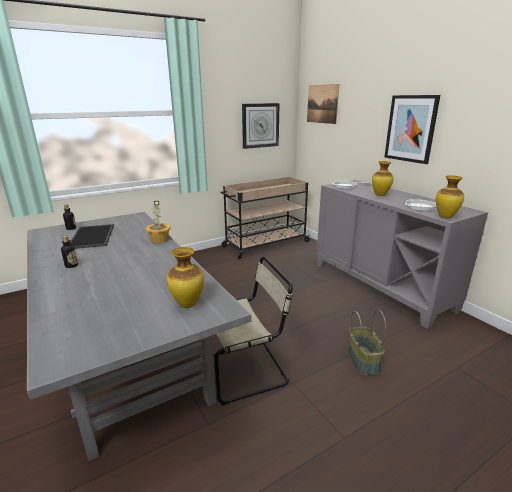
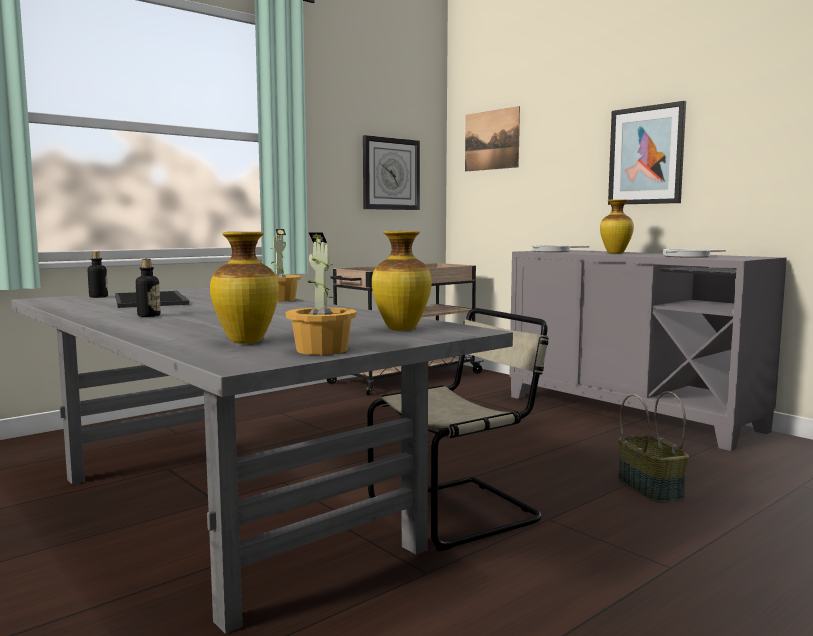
camera: 10 degrees left, 15 degrees down
vase [436,175,464,218] -> vase moved to [210,232,279,344]
none -> potted plant [286,233,357,355]

